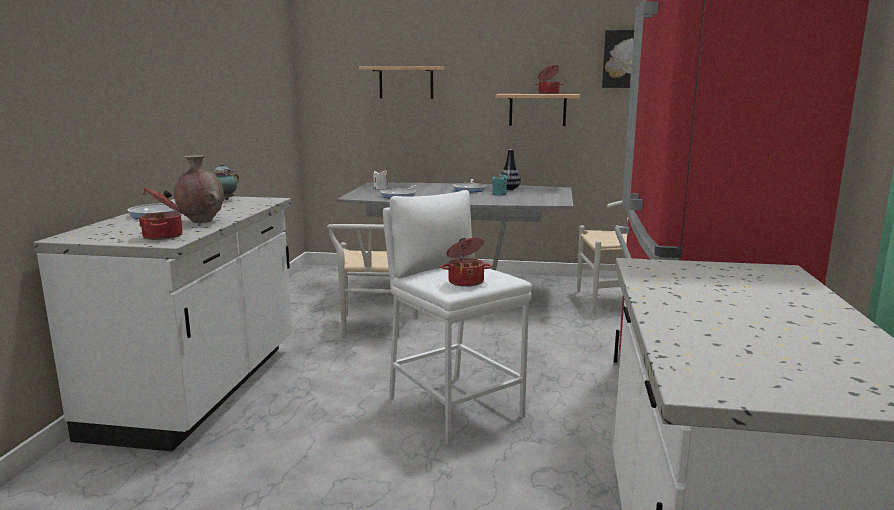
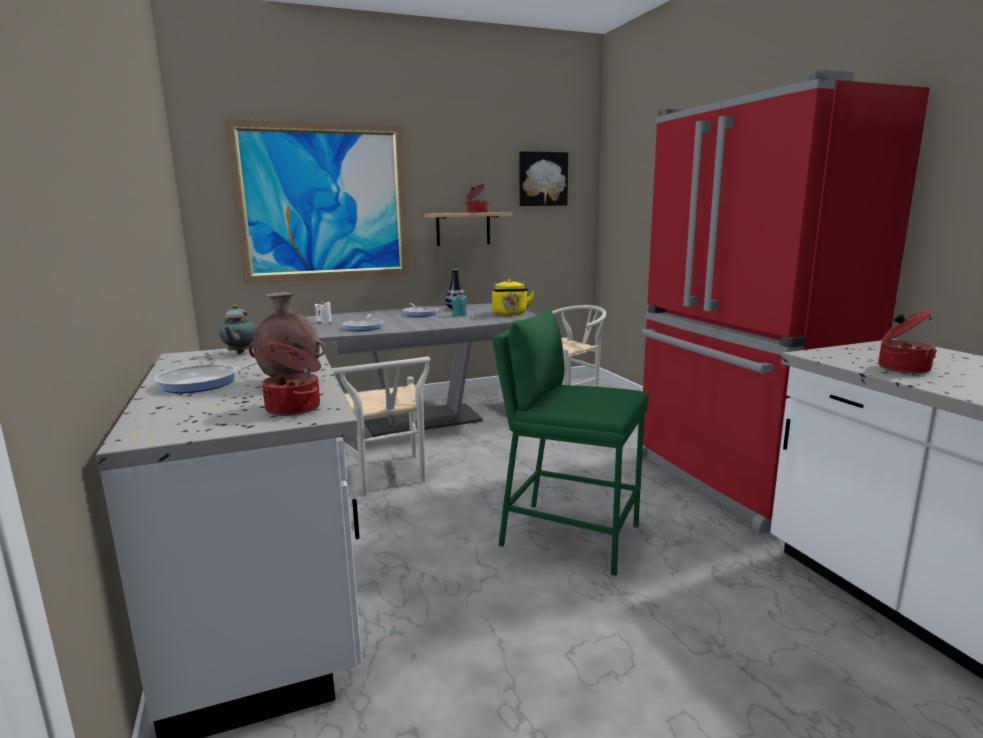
camera: 30 degrees left, 0 degrees up
shelf [359,66,445,99] -> picture [224,119,409,284]
white stool [383,190,532,446] -> green stool [493,308,649,576]
cooking pot [441,237,492,287] -> cooking pot moved to [878,310,937,374]
none -> yellow kettle [492,279,535,315]

